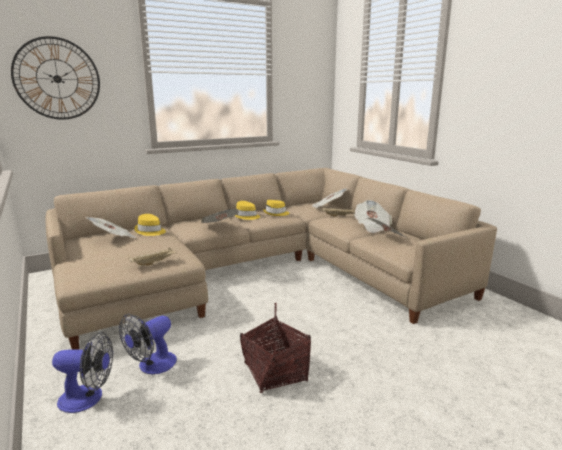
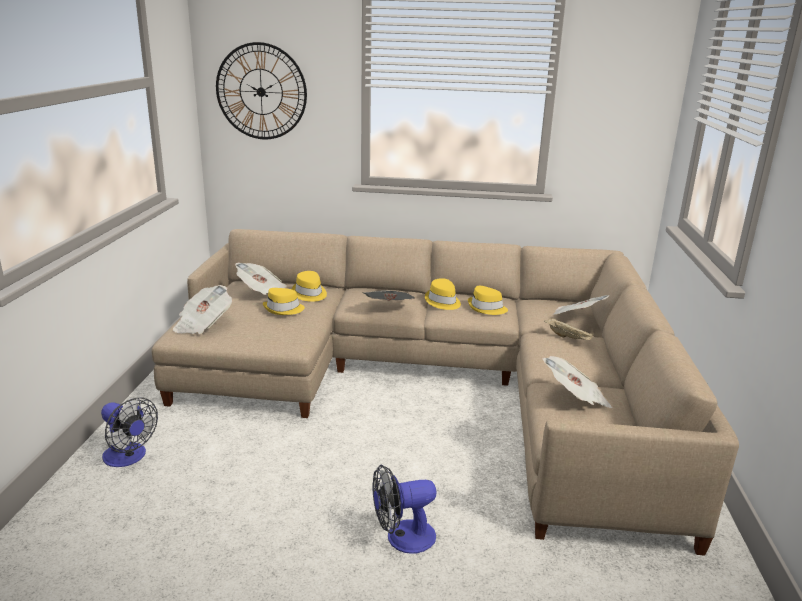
camera: 35 degrees right, 5 degrees up
fan [119,314,177,374] -> fan moved to [373,465,437,554]
beige tray [128,248,177,266] -> none
basket [240,303,311,393] -> none
newspaper [354,200,392,233] -> newspaper moved to [173,285,232,334]
none -> yellow hat [263,288,305,315]

